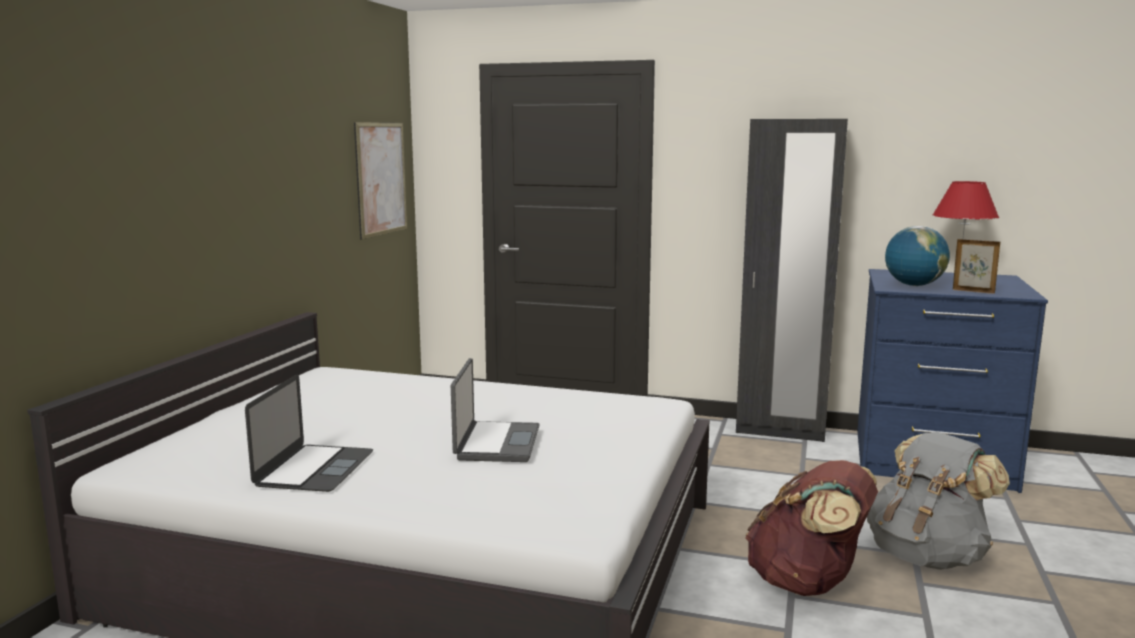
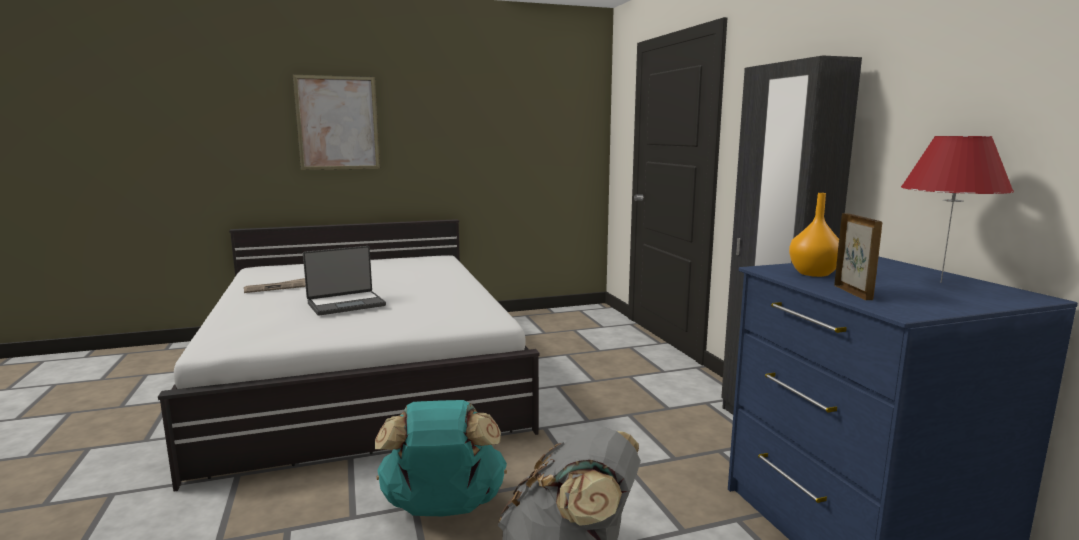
camera: 55 degrees right, 0 degrees up
laptop [245,374,373,492] -> newspaper [244,278,306,293]
picture [354,122,407,239] -> picture moved to [293,75,380,170]
brown backpack [745,460,878,596] -> turquoise backpack [375,400,507,516]
globe [885,226,950,286] -> orange vase [789,193,839,277]

